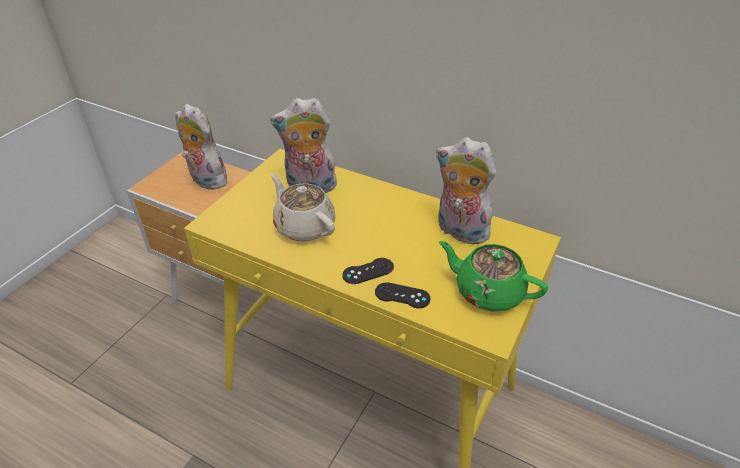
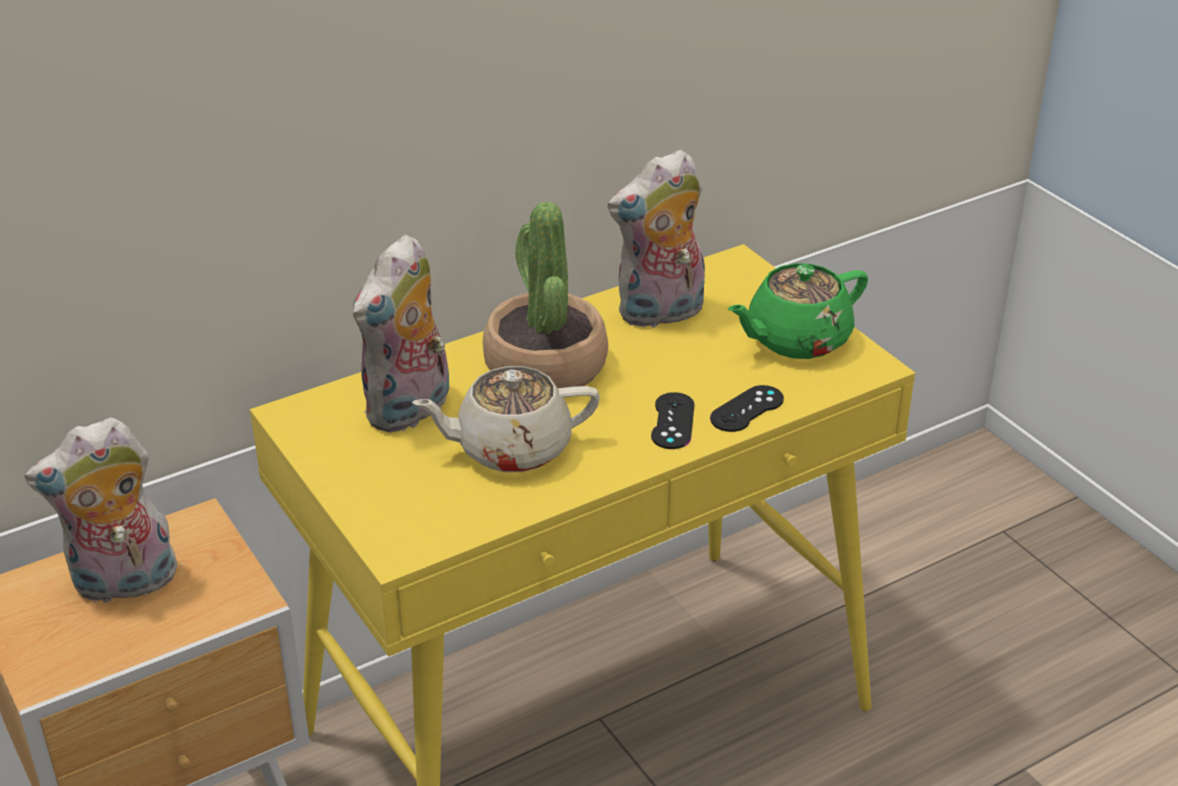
camera: 60 degrees left, 5 degrees down
none -> potted plant [483,201,608,388]

